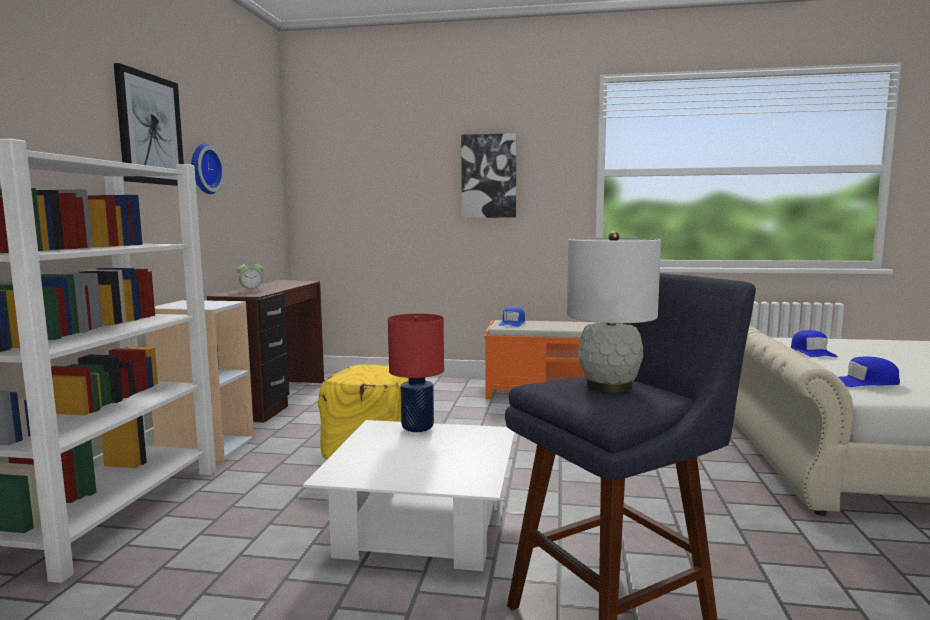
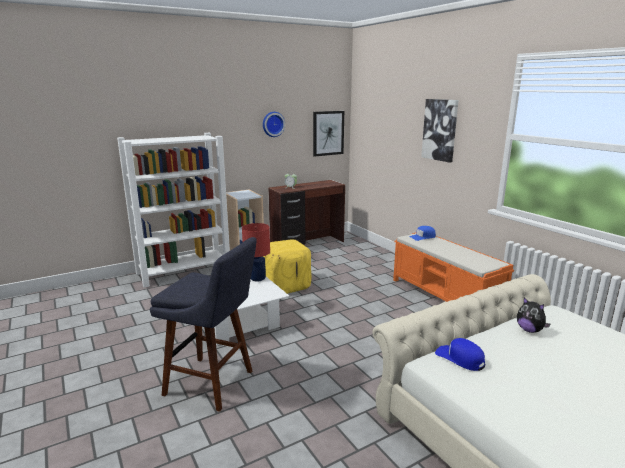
camera: 50 degrees right, 10 degrees up
picture [114,63,184,186] -> picture moved to [313,111,344,157]
white table lamp [567,231,661,393] -> none
blue cap [791,330,838,357] -> plush toy [517,297,550,333]

